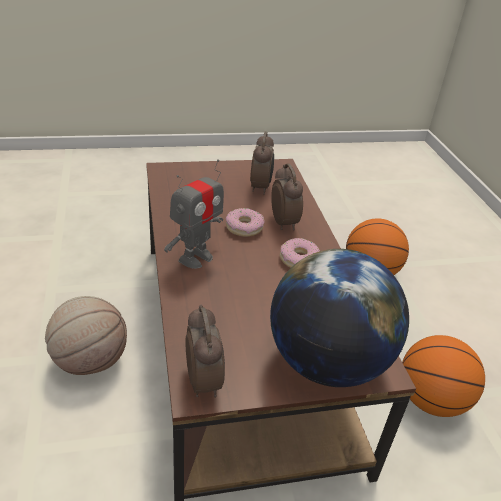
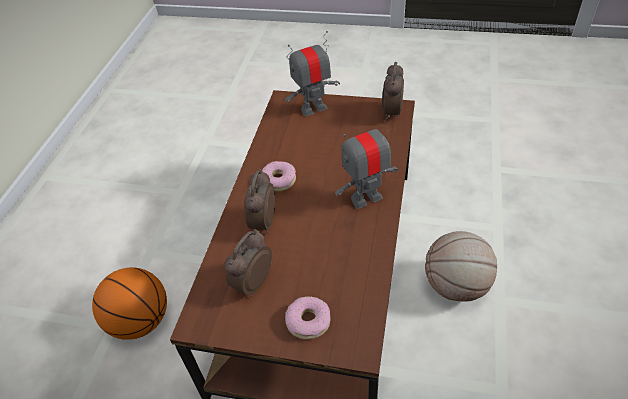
camera: 150 degrees left, 10 degrees up
donut [226,208,264,237] -> donut moved to [285,296,331,340]
globe [270,249,409,387] -> toy robot [285,31,340,116]
basketball [402,335,485,417] -> none

